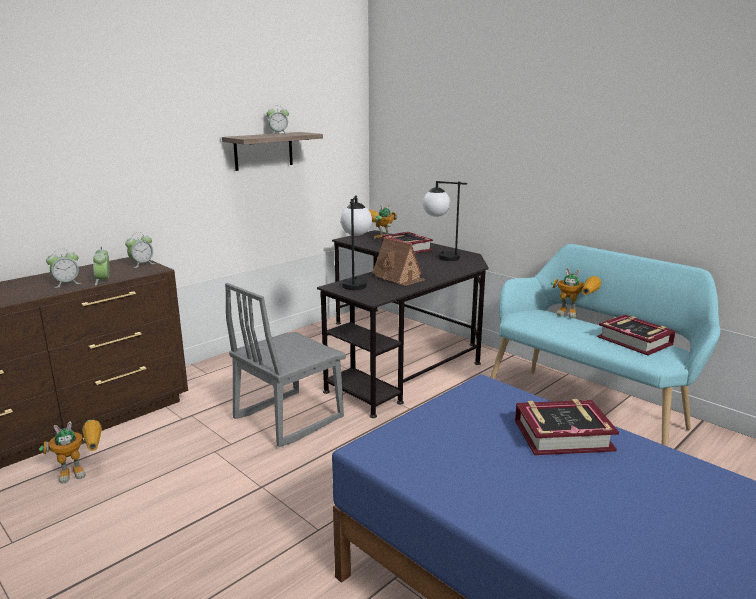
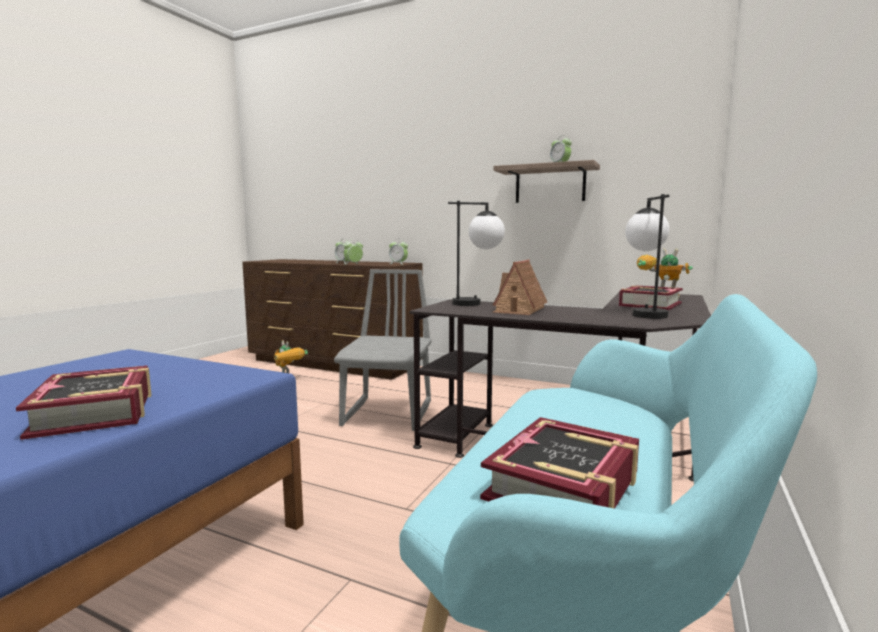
camera: 70 degrees right, 10 degrees down
grey chair [225,283,346,447] -> grey chair turned 75 degrees clockwise [334,269,432,431]
toy robot [551,268,602,318] -> none

